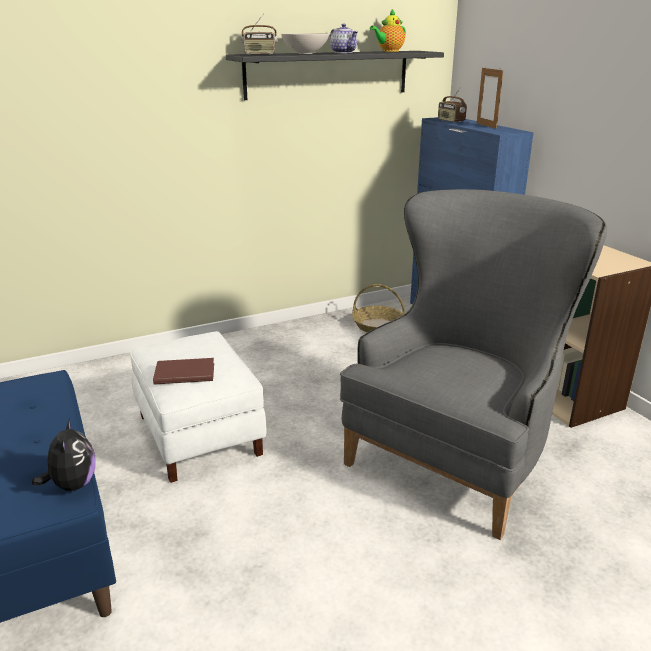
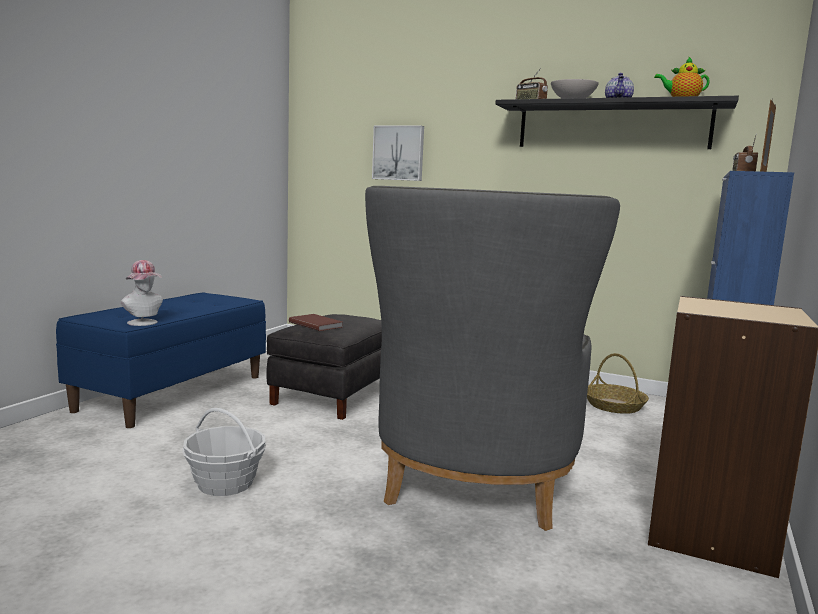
camera: 50 degrees right, 15 degrees down
plush toy [32,418,95,491] -> hat [121,260,163,326]
white ottoman [130,331,267,483] -> black ottoman [266,314,382,420]
grey armchair [340,189,607,540] -> grey armchair turned 105 degrees clockwise [365,186,620,531]
none -> basket [182,408,266,496]
none -> picture [372,126,424,181]

